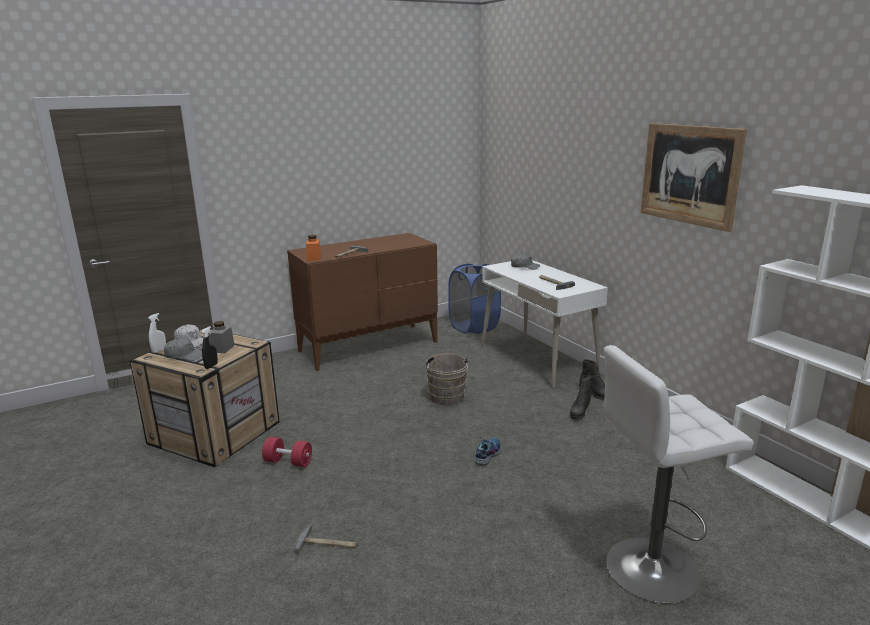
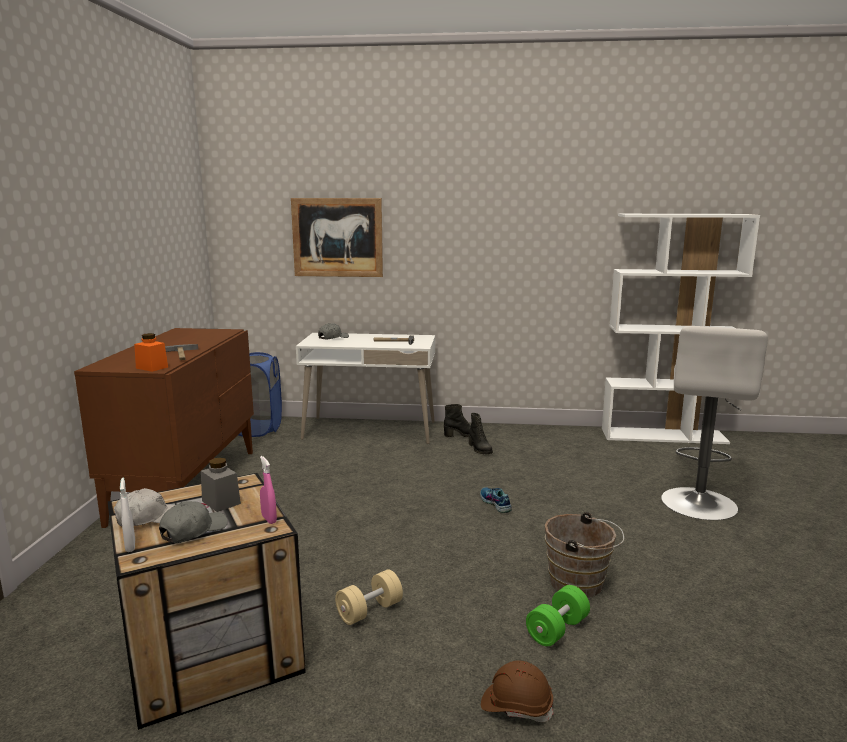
camera: 55 degrees left, 5 degrees down
black spray bottle [201,326,218,369] -> pink spray bottle [260,456,277,524]
red dumbbell [262,437,312,467] -> beige dumbbell [335,569,403,625]
hammer [294,525,357,554] -> green dumbbell [526,585,590,646]
brown bucket [423,354,470,406] -> brown bucket moved to [545,512,624,598]
picture [641,123,747,232] -> picture moved to [291,198,383,277]
none -> brown hard hat [481,660,554,722]

